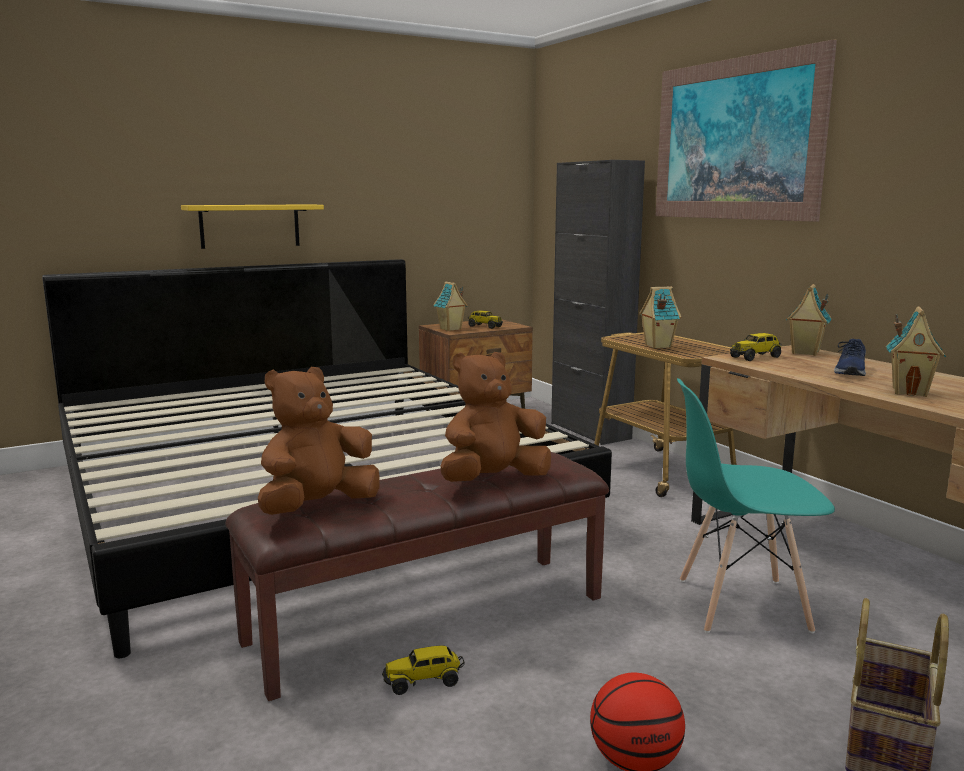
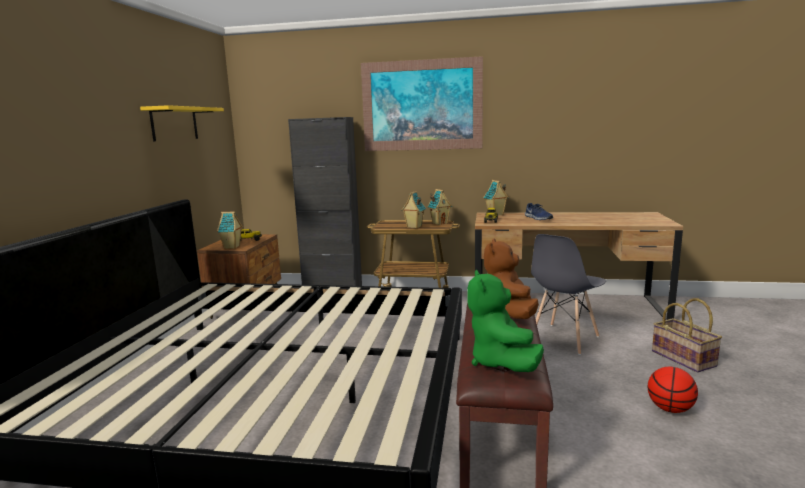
camera: 50 degrees left, 0 degrees up
yellow shelf [181,204,324,249] -> yellow shelf moved to [140,105,224,141]
brown plush toy [258,367,380,515] -> green plush toy [467,270,544,372]
toy truck [382,645,465,695] -> none
turquoise chair [677,378,835,633] -> grey chair [531,234,606,355]
toy house [886,306,946,397] -> toy house moved to [428,189,452,225]

